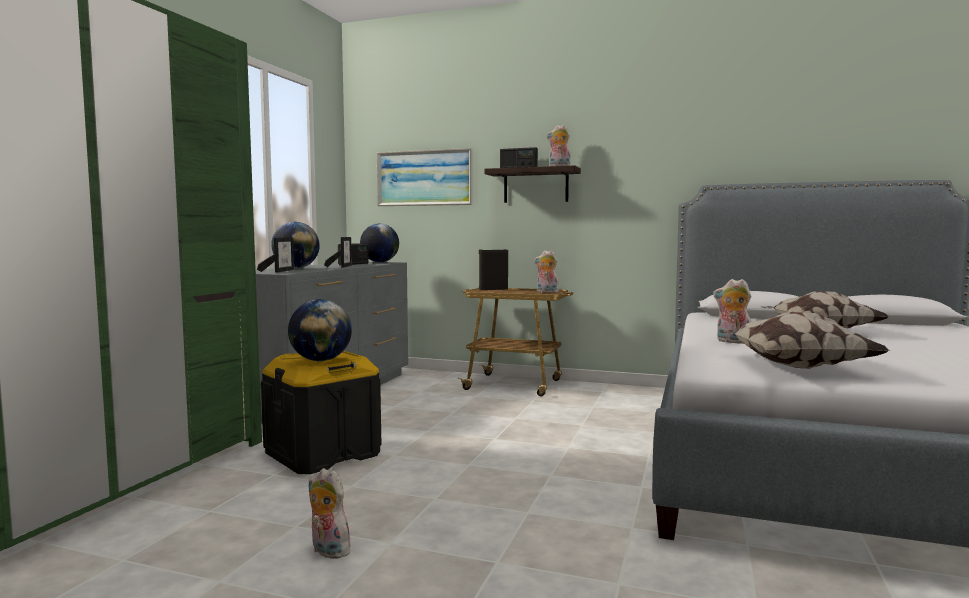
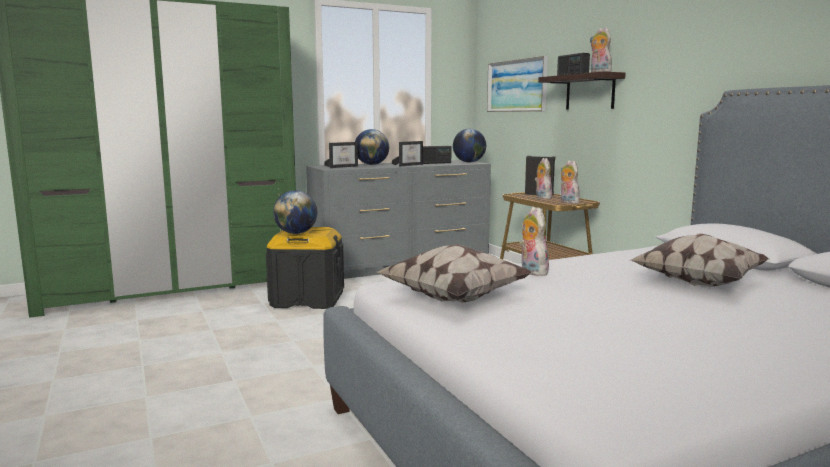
camera: 45 degrees right, 5 degrees up
plush toy [308,468,352,559] -> plush toy moved to [535,158,552,199]

